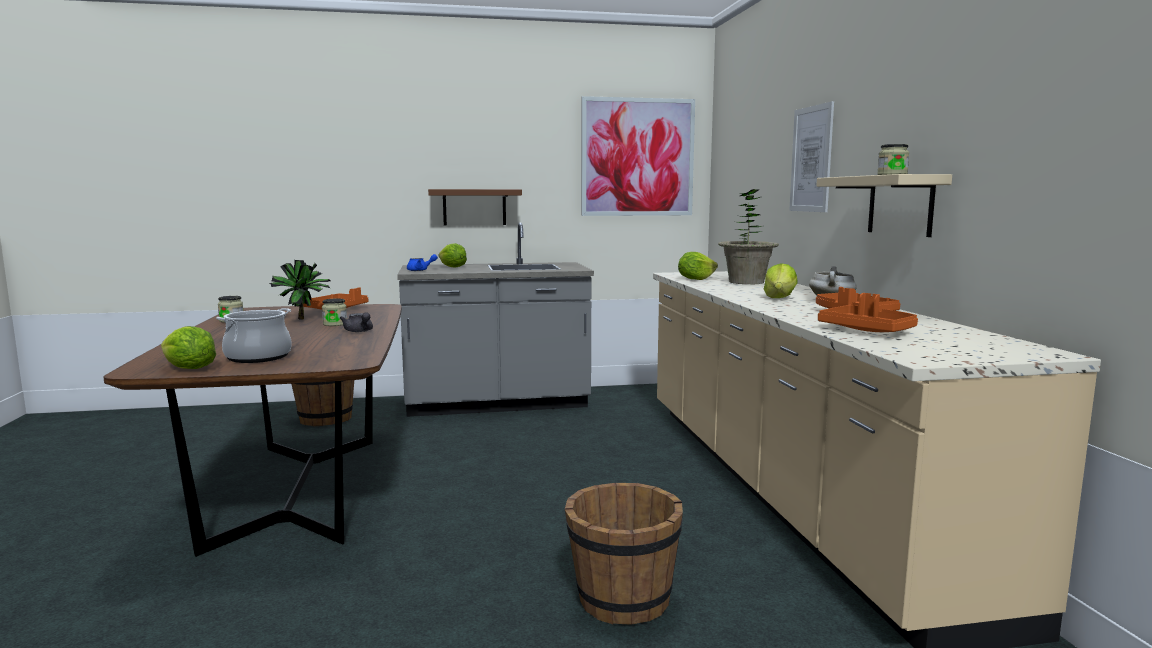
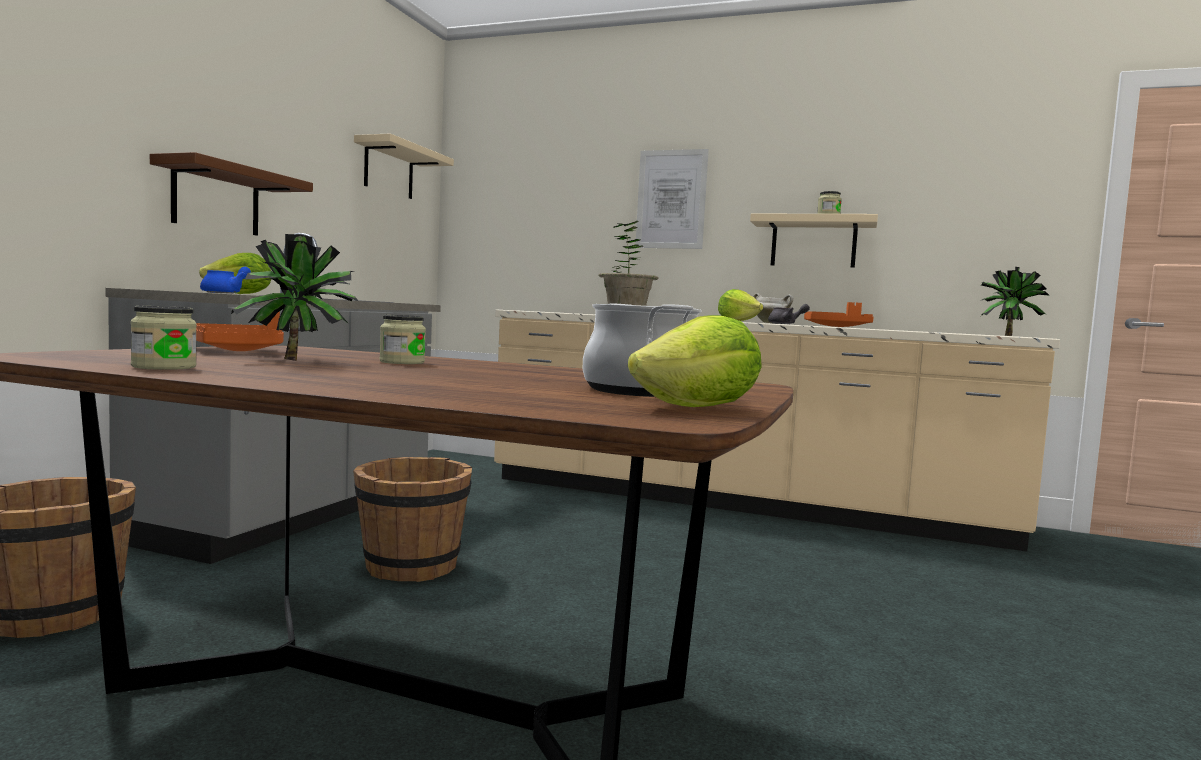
camera: 60 degrees left, 5 degrees down
grey teapot [340,313,373,332] -> grey teapot moved to [768,304,810,324]
brown bucket [565,483,683,625] -> brown bucket moved to [353,457,472,582]
picture [581,96,695,216] -> beige shelf [354,133,454,199]
lettuce [678,252,718,280] -> none
orange tray [818,293,918,332] -> none
none -> potted plant [980,267,1050,336]

